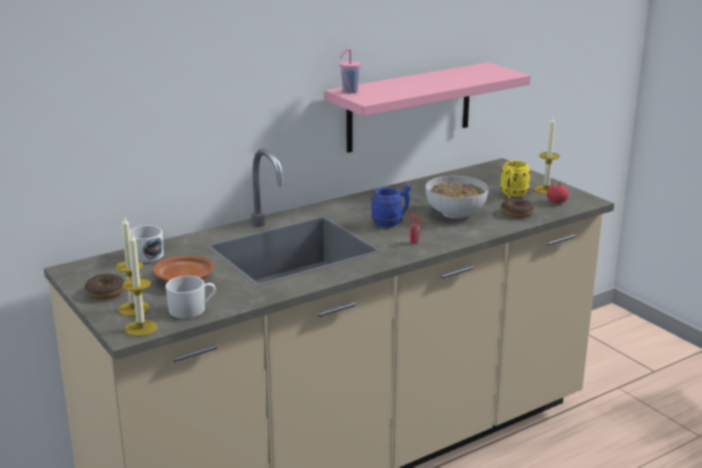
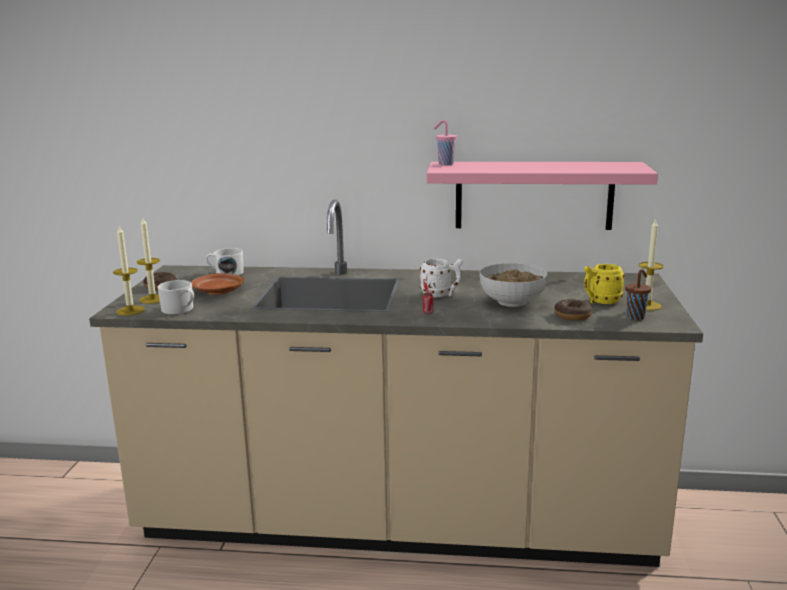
camera: 40 degrees right, 5 degrees down
blue mug [371,184,411,227] -> white mug [420,259,463,298]
tomato [547,181,569,203] -> brown cup [626,269,651,320]

